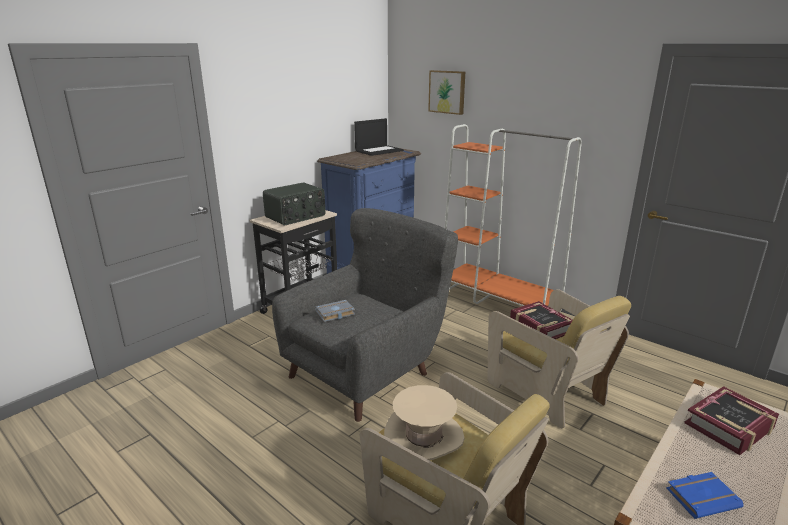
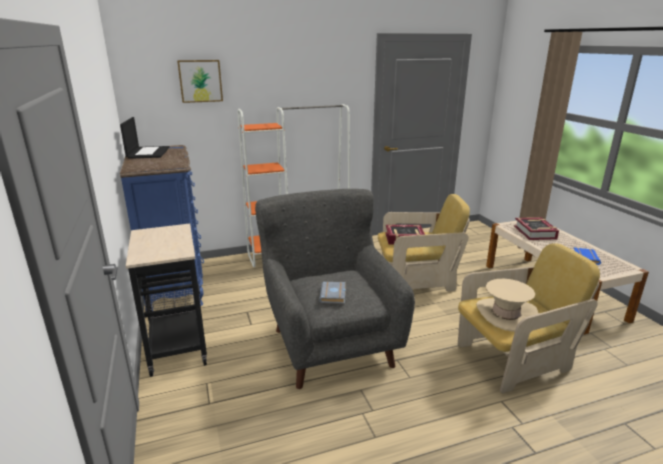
camera: 60 degrees left, 0 degrees up
radio [263,182,326,225] -> none

